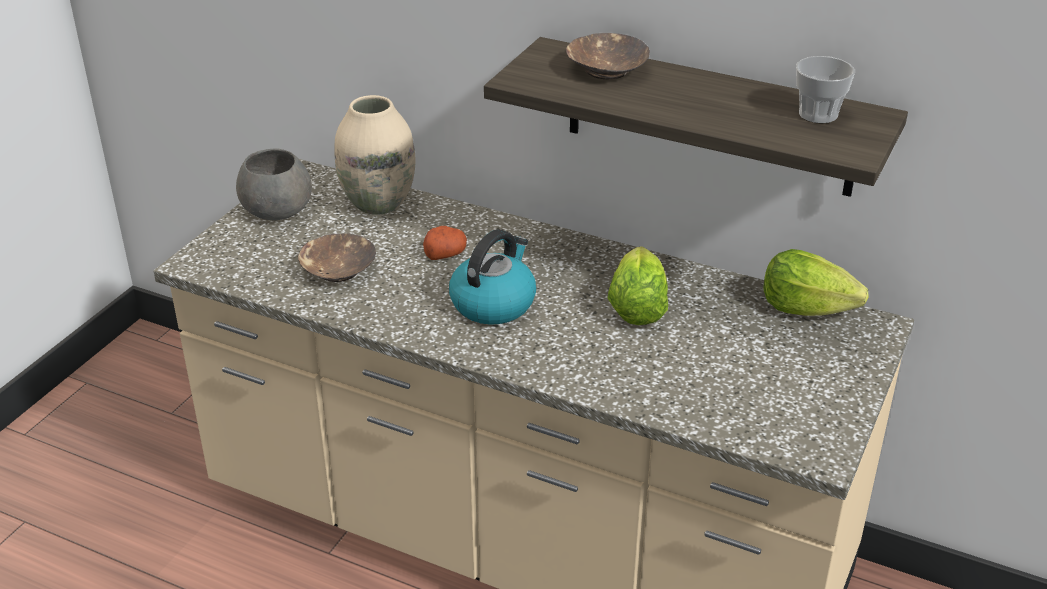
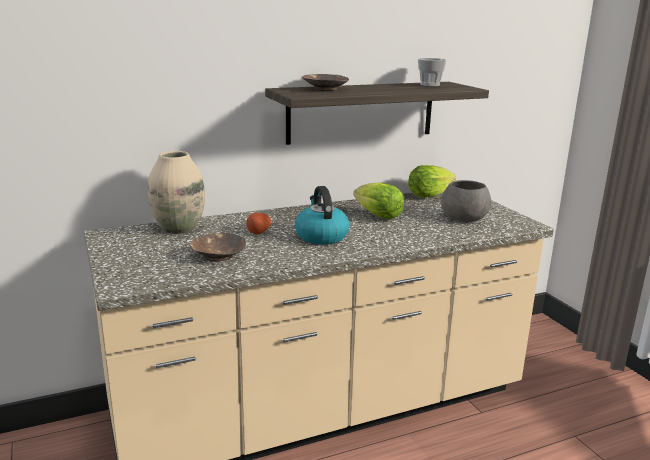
camera: 50 degrees left, 15 degrees down
grey bowl [236,148,312,220] -> grey bowl moved to [441,180,491,222]

